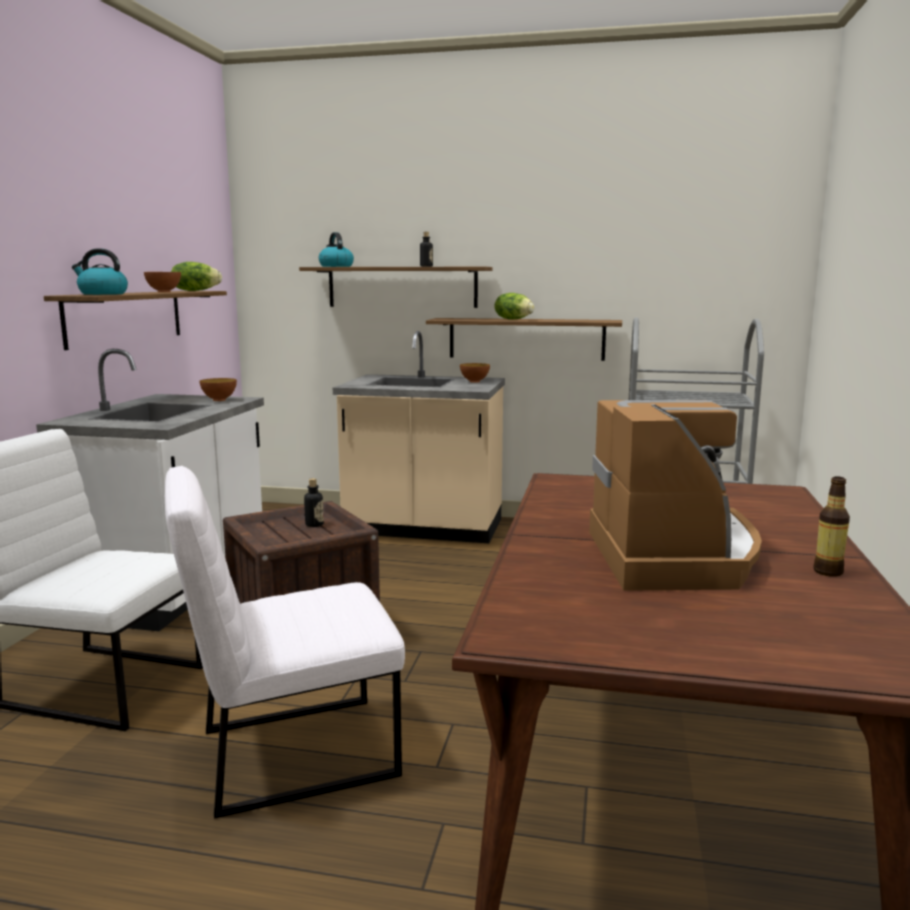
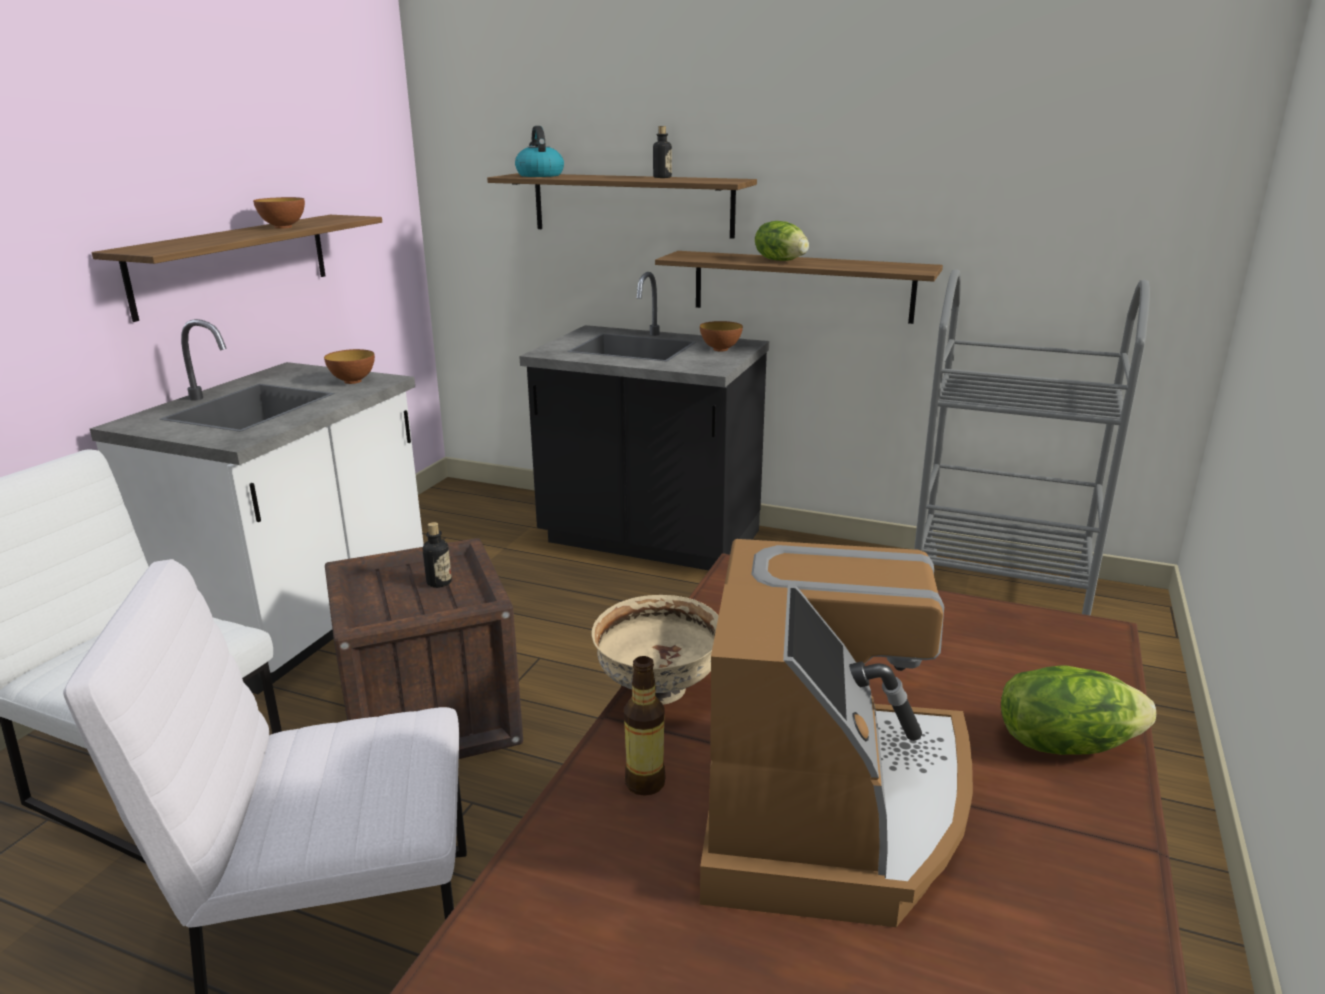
camera: 10 degrees right, 10 degrees up
kettle [72,248,128,295] -> none
lettuce [171,262,222,291] -> lettuce moved to [1001,665,1156,755]
beige counter [333,331,505,543] -> black counter [519,272,769,570]
bottle [813,476,850,577] -> bottle moved to [624,656,665,796]
none -> beige bowl [592,595,718,705]

